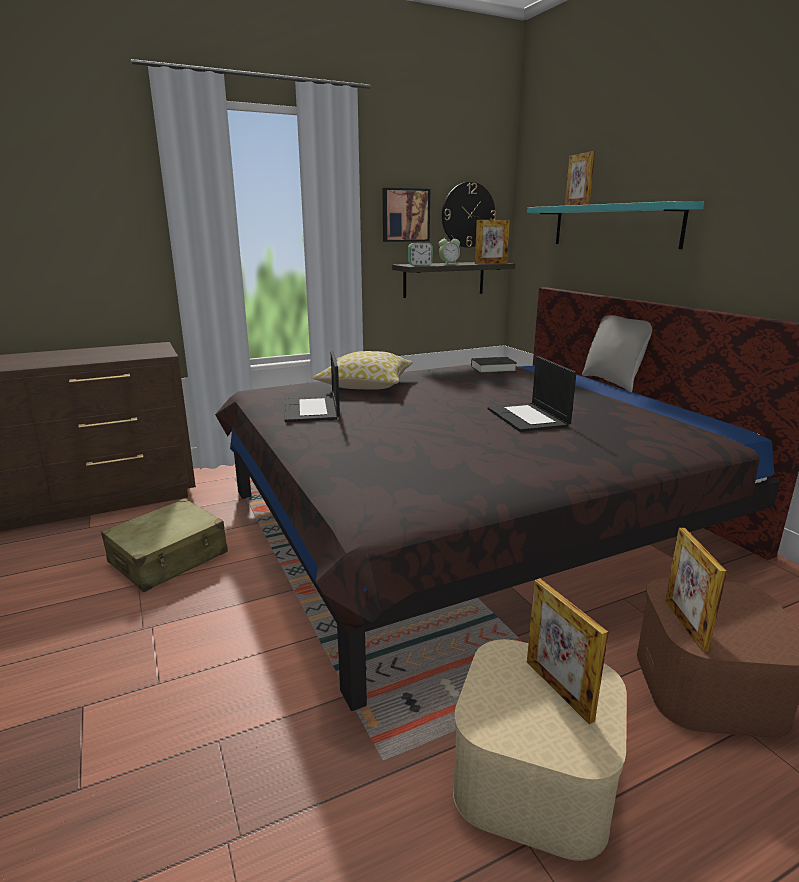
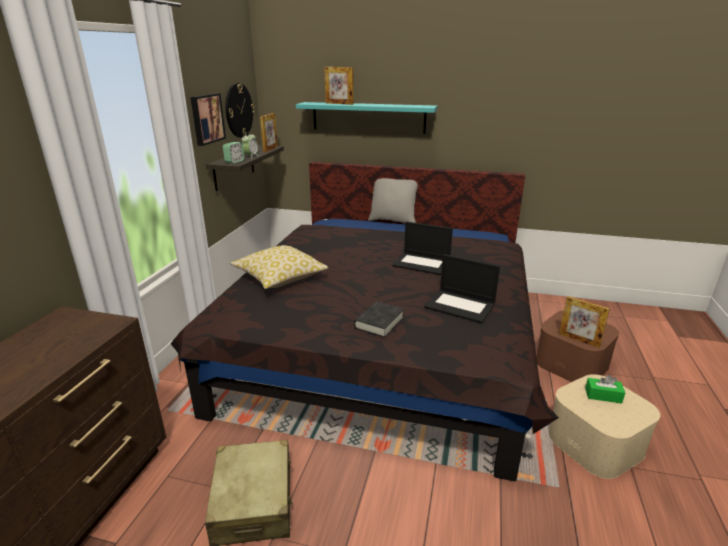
camera: 50 degrees left, 5 degrees up
laptop [284,351,340,422] -> laptop moved to [424,254,500,324]
black book [471,357,517,374] -> black book moved to [354,302,404,338]
picture frame [527,579,608,724] -> green tissue box [585,375,625,403]

